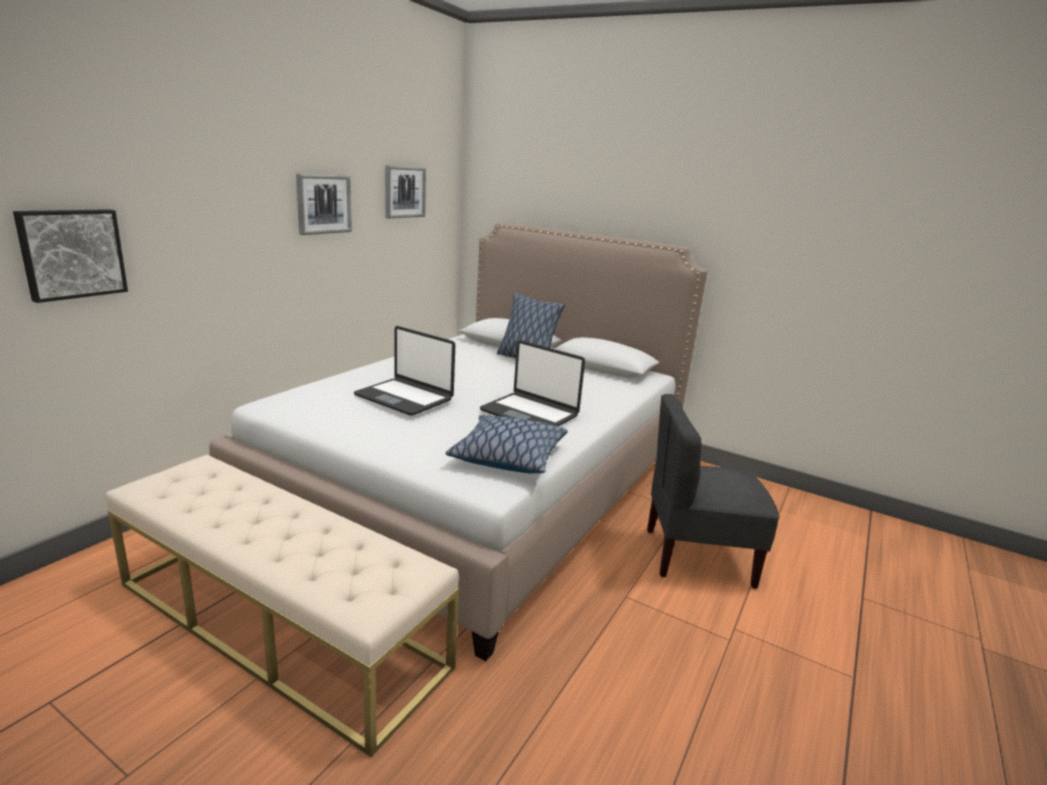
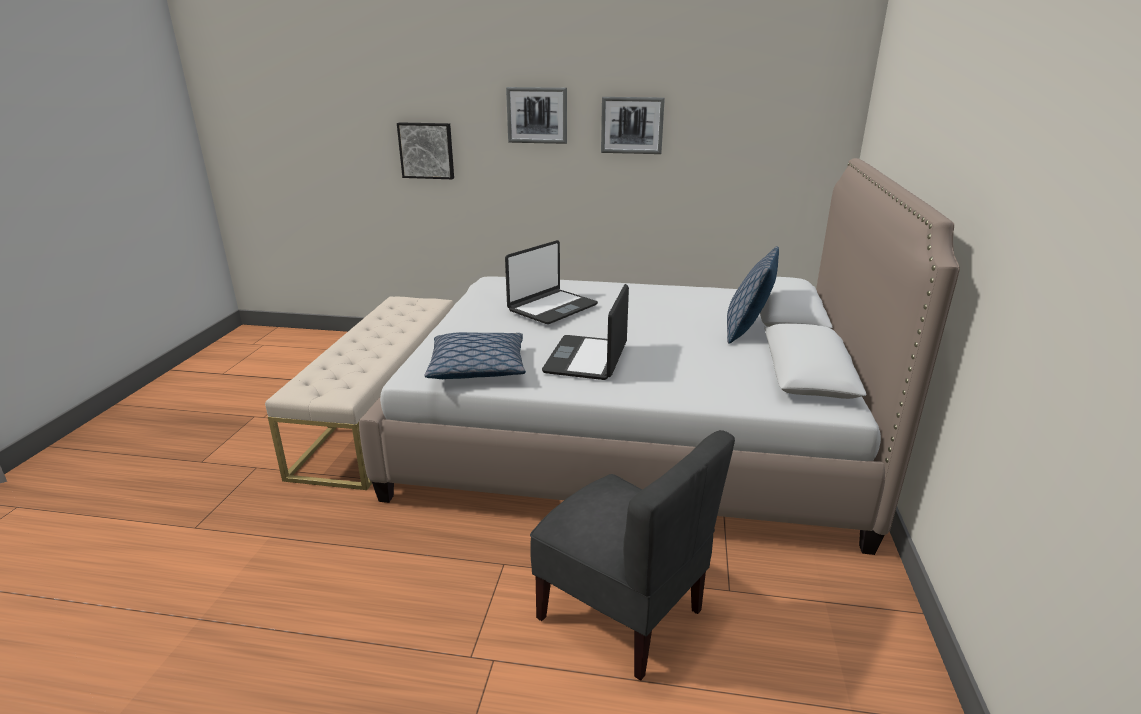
camera: 70 degrees right, 5 degrees up
laptop [354,326,455,416] -> laptop turned 150 degrees counterclockwise [505,240,598,324]
picture [385,165,426,218] -> picture moved to [506,87,567,144]
grey chair [647,394,779,589] -> grey chair turned 150 degrees clockwise [530,430,735,681]

